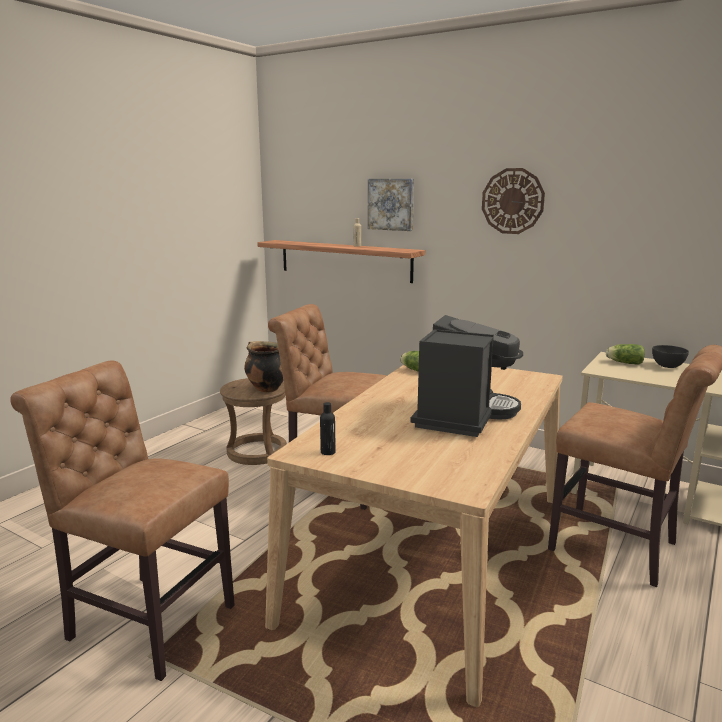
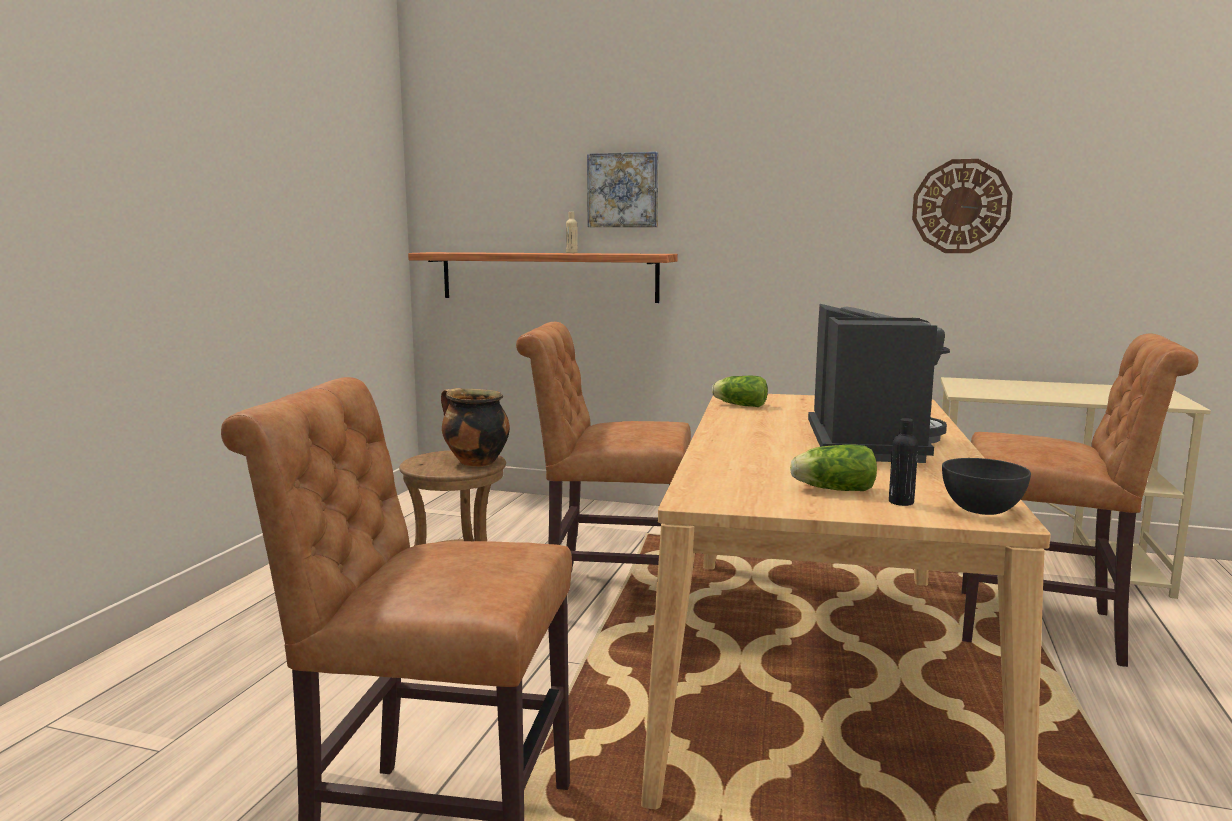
camera: 15 degrees left, 5 degrees down
black bottle [320,402,336,455] -> black bottle moved to [889,418,918,506]
wall clock [482,168,545,234] -> wall clock moved to [912,159,1013,253]
lettuce [606,344,645,365] -> lettuce moved to [790,444,877,491]
grey bowl [652,345,689,368] -> grey bowl moved to [942,458,1031,515]

